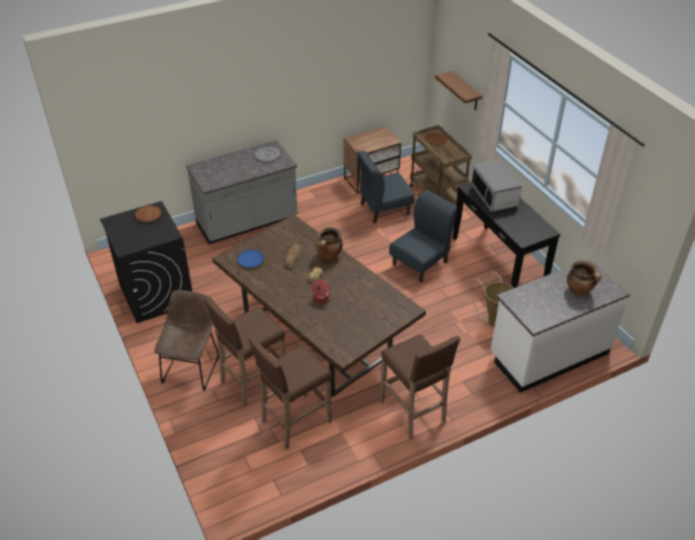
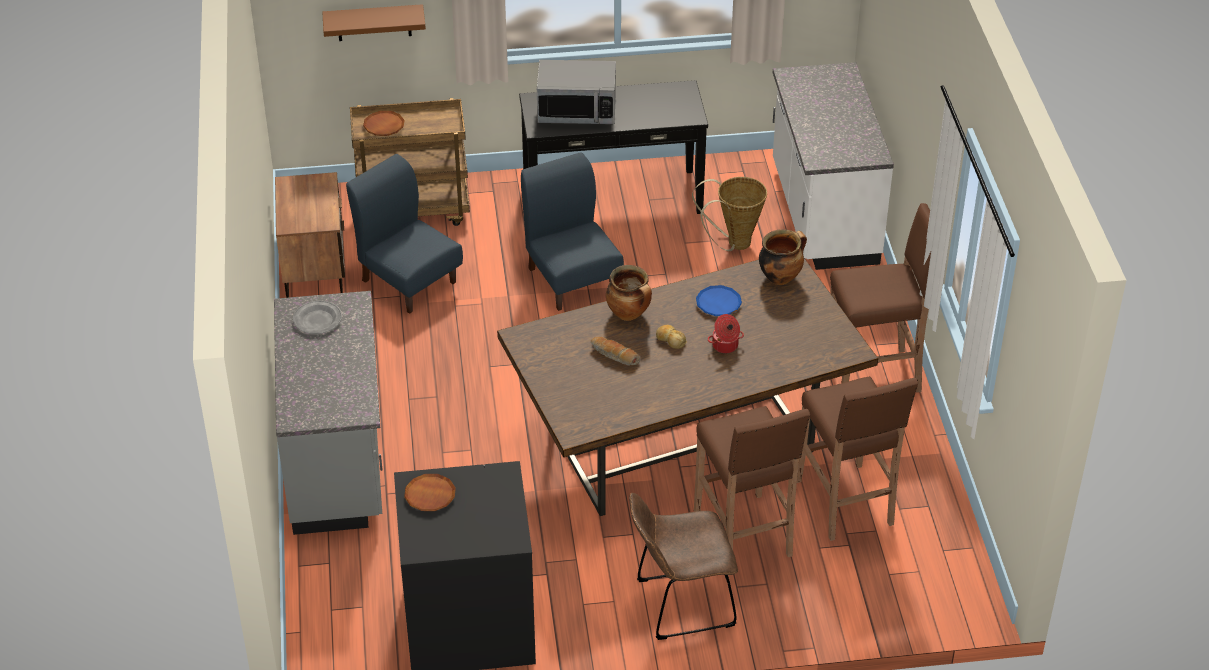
camera: 70 degrees left, 0 degrees up
brown chair [155,290,219,390] -> brown chair turned 45 degrees counterclockwise [629,493,738,640]
blue plate [237,250,264,268] -> blue plate moved to [696,285,742,316]
blue chair [357,151,414,223] -> blue chair turned 135 degrees clockwise [346,154,463,314]
cooking pot [567,261,601,295] -> cooking pot moved to [759,229,807,285]

